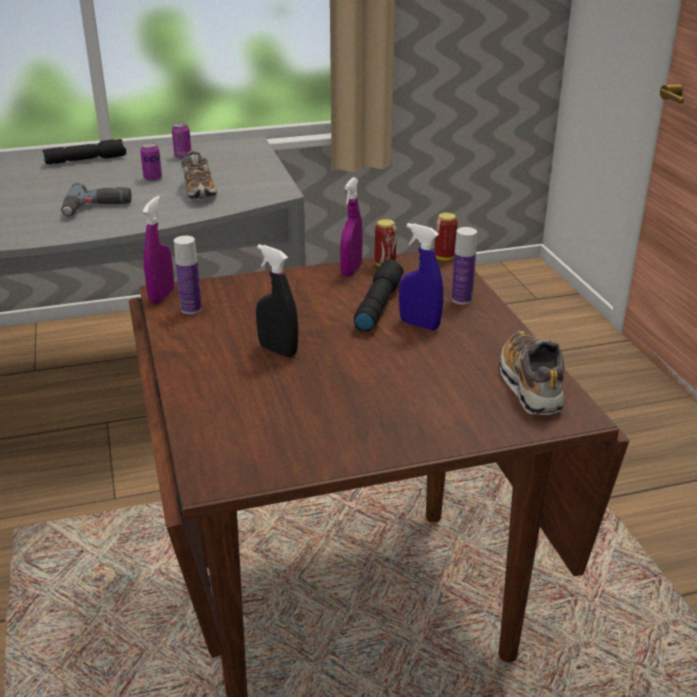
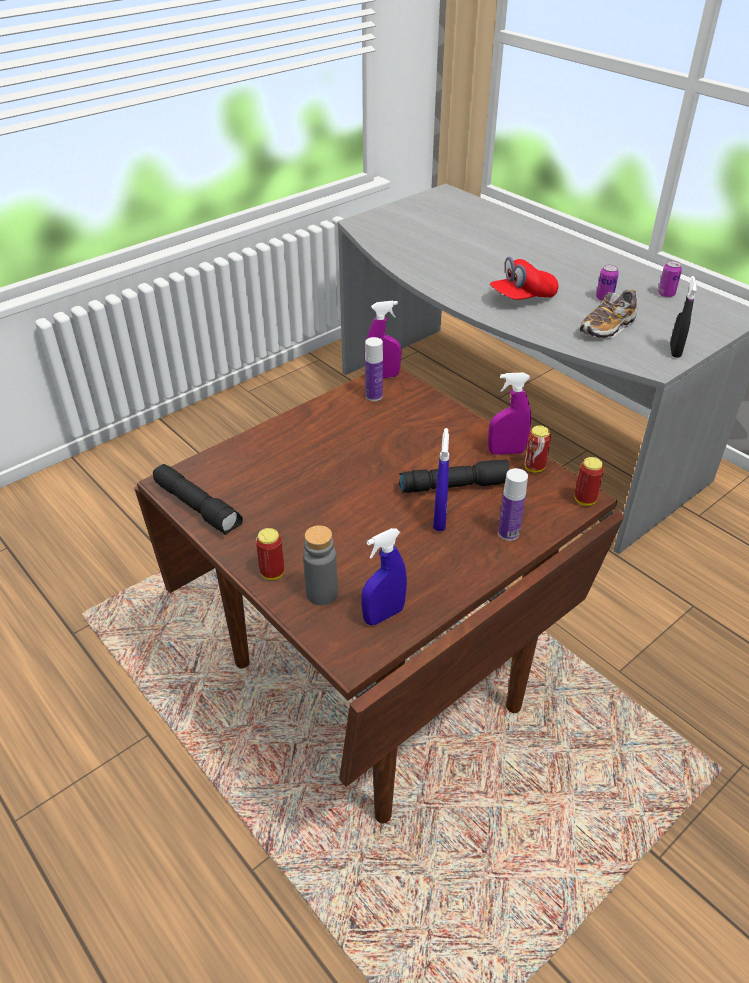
camera: 65 degrees right, 10 degrees up
black flashlight [43,139,126,164] -> black flashlight moved to [153,464,243,535]
power drill [61,183,132,216] -> red cap [490,257,559,300]
black spray bottle [256,244,298,357] -> black spray bottle moved to [670,276,697,358]
shoe [500,331,564,415] -> blue spray bottle [361,528,407,625]
none -> can [256,528,284,580]
none -> grey bottle [303,525,338,605]

